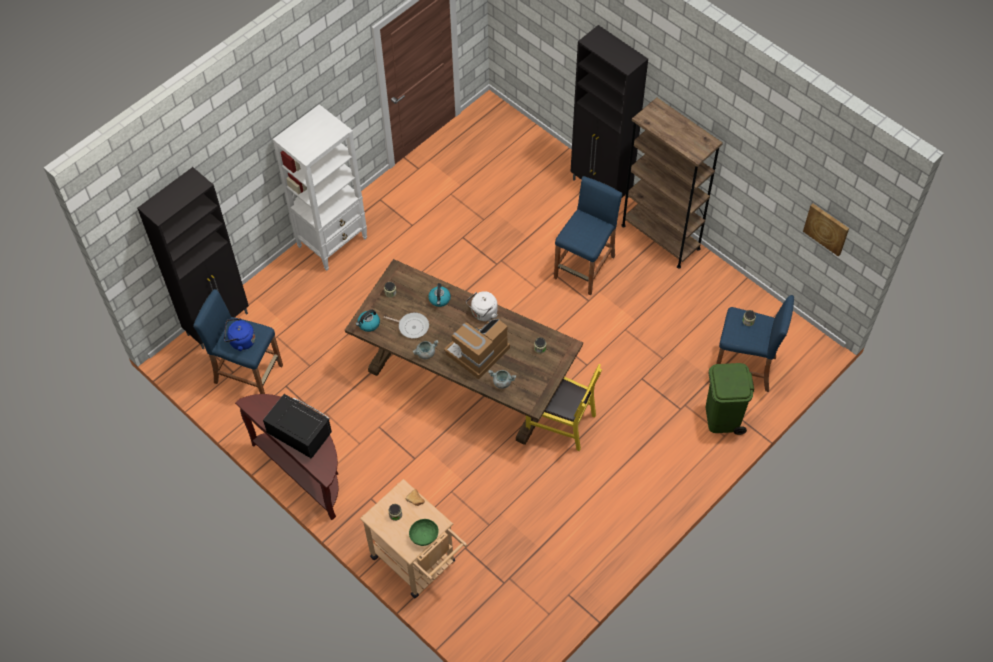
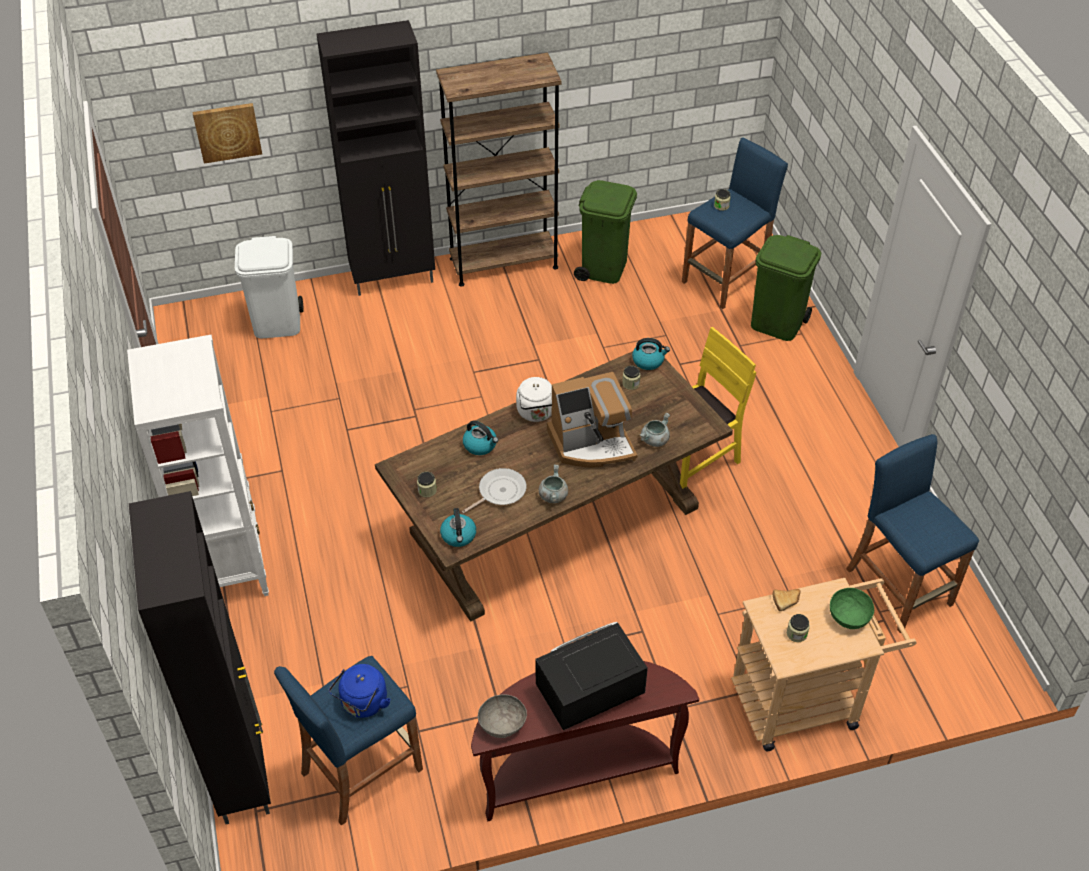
camera: 60 degrees left, 10 degrees down
coffee machine [444,319,510,379] -> coffee machine turned 90 degrees counterclockwise [547,372,637,468]
blue stool [554,176,622,296] -> blue stool moved to [846,434,979,633]
picture [803,204,849,256] -> picture moved to [192,103,262,164]
none -> white trash can [235,236,304,338]
none -> grey bowl [478,694,527,738]
none -> green trash can [574,180,637,284]
none -> kettle [632,338,670,370]

